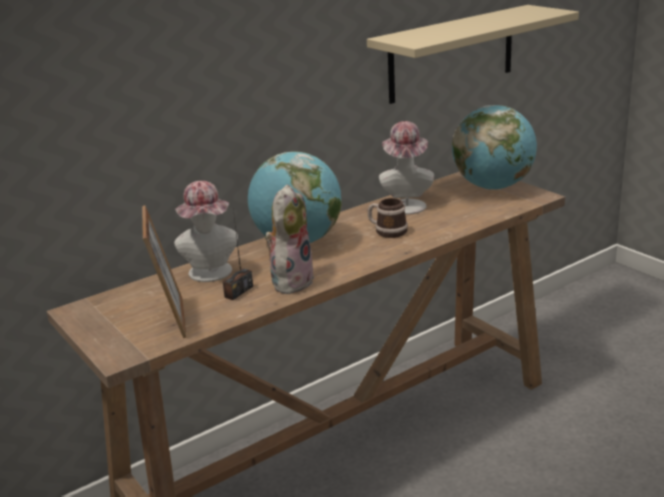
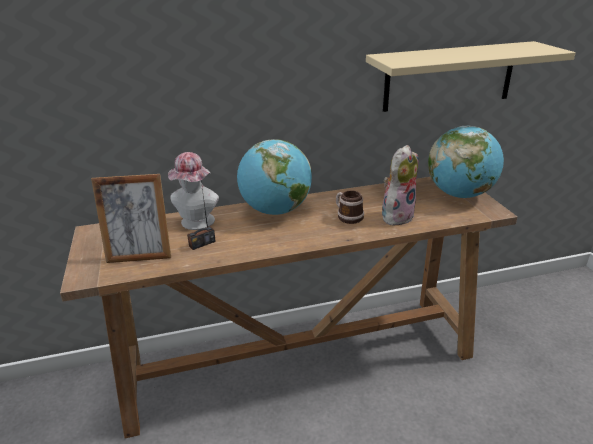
camera: 20 degrees right, 5 degrees up
picture frame [142,205,186,338] -> picture frame turned 75 degrees clockwise [91,174,171,263]
plush toy [265,185,315,294] -> plush toy moved to [382,145,419,226]
hat [379,121,434,214] -> none

